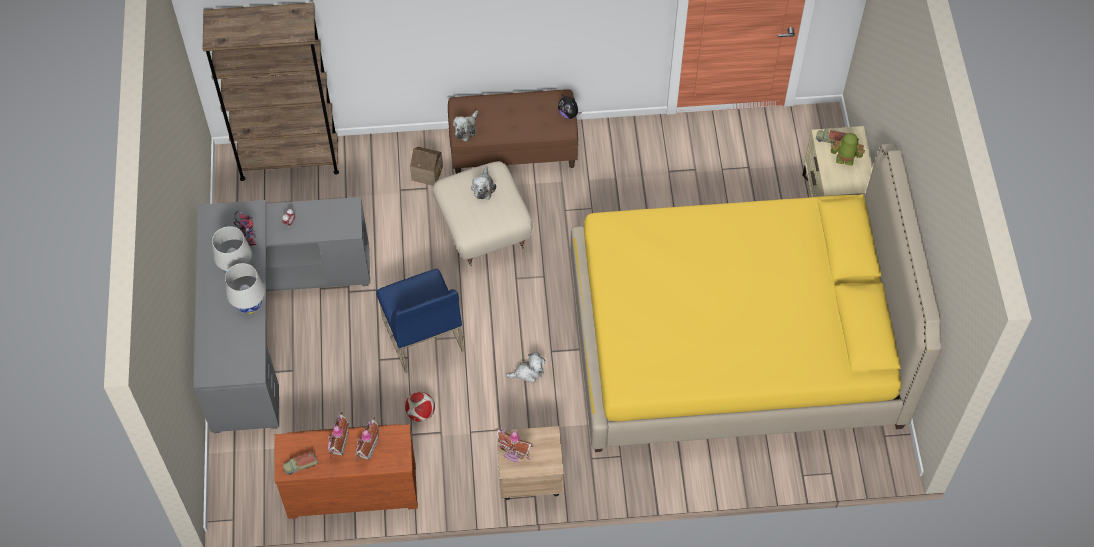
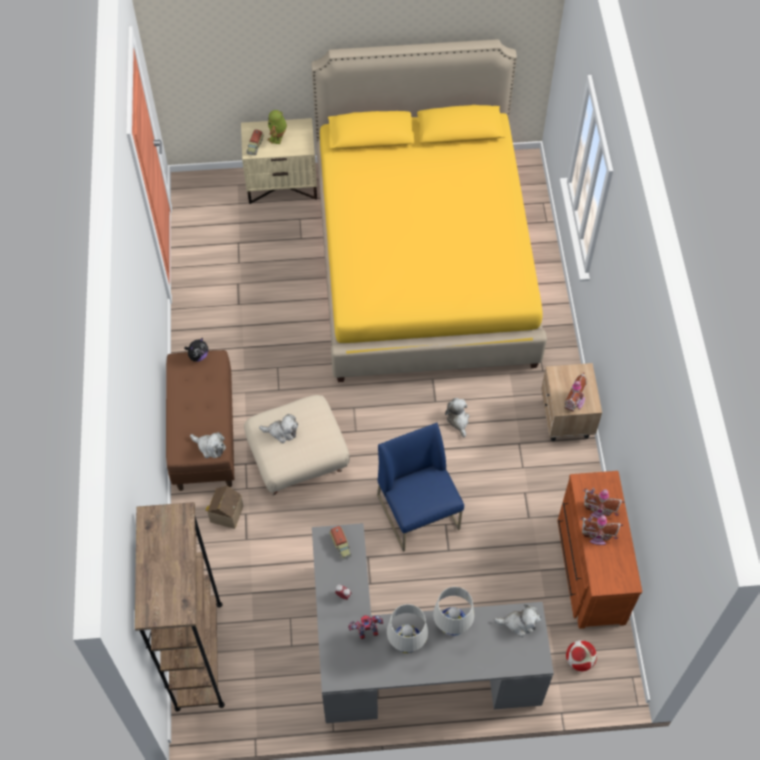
camera: 90 degrees left, 0 degrees up
toy truck [283,451,318,475] -> toy truck moved to [329,526,352,560]
blue chair [376,269,464,373] -> blue chair turned 90 degrees counterclockwise [377,423,464,552]
football [405,392,435,422] -> football moved to [566,640,597,671]
none -> plush toy [494,604,541,637]

